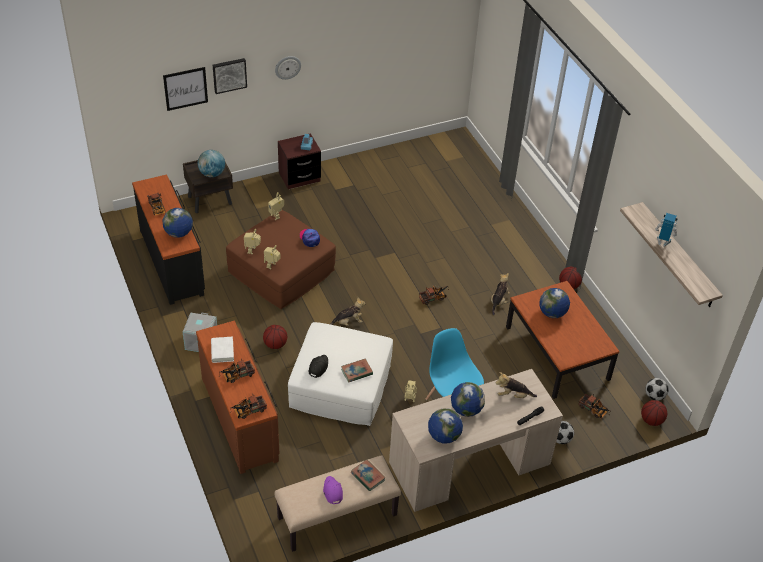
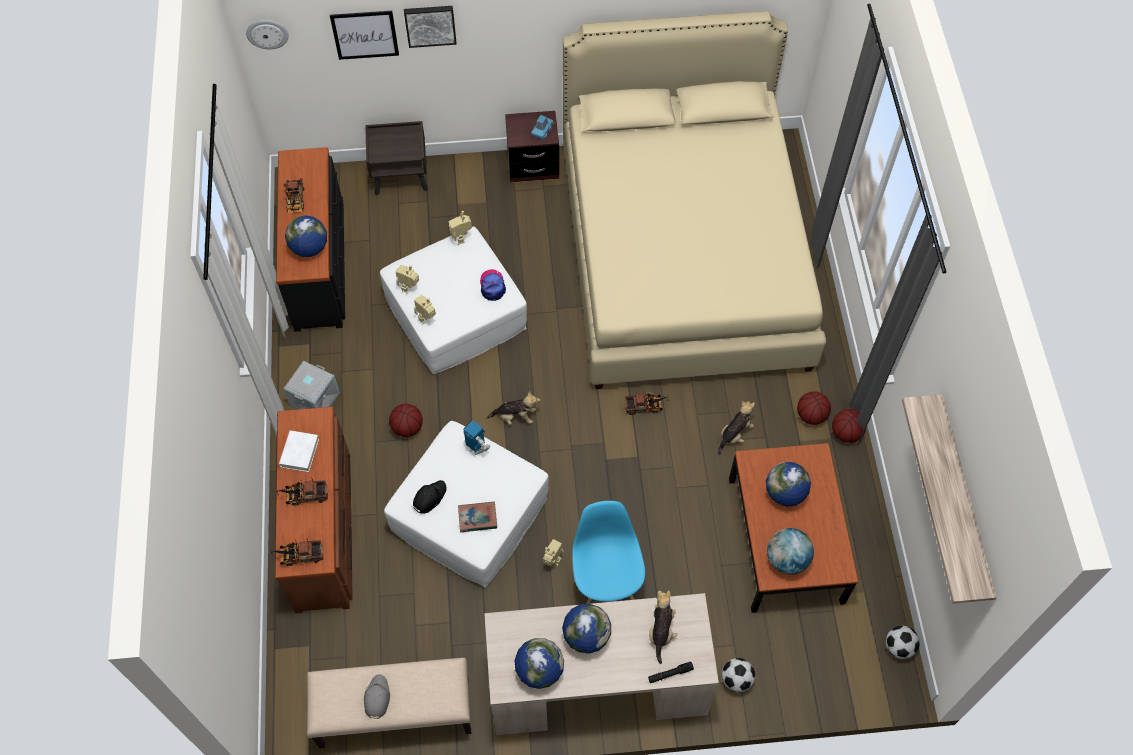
camera: 20 degrees right, 15 degrees up
globe [198,150,225,177] -> globe moved to [767,528,814,575]
brown ottoman [226,210,336,309] -> white ottoman [380,226,527,374]
wall clock [275,56,301,80] -> wall clock moved to [246,20,289,49]
purple cap [323,476,343,504] -> grey cap [364,674,390,719]
book [351,460,386,491] -> none
plush toy [495,372,537,398] -> plush toy turned 75 degrees clockwise [649,590,677,664]
toy truck [578,393,610,419] -> none
basketball [641,400,667,426] -> basketball moved to [797,391,831,425]
toy robot [655,213,678,247] -> toy robot moved to [463,420,490,455]
none -> beige bed [563,11,826,389]

